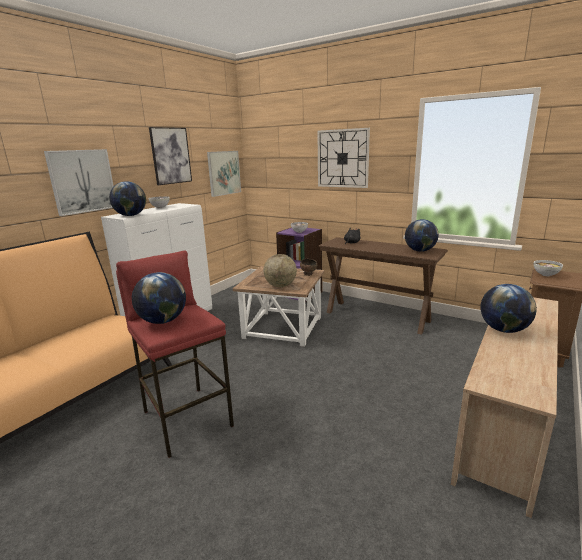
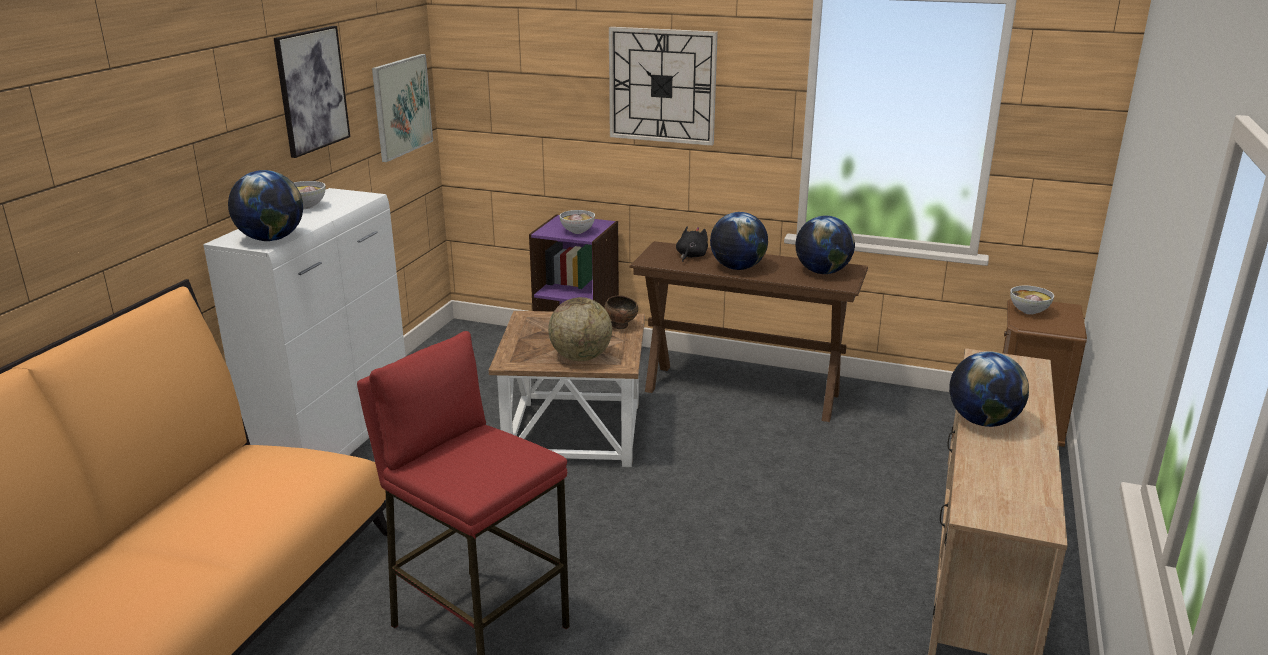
camera: 15 degrees left, 5 degrees up
picture [44,149,114,216] -> none
globe [132,272,186,324] -> globe moved to [710,212,768,270]

